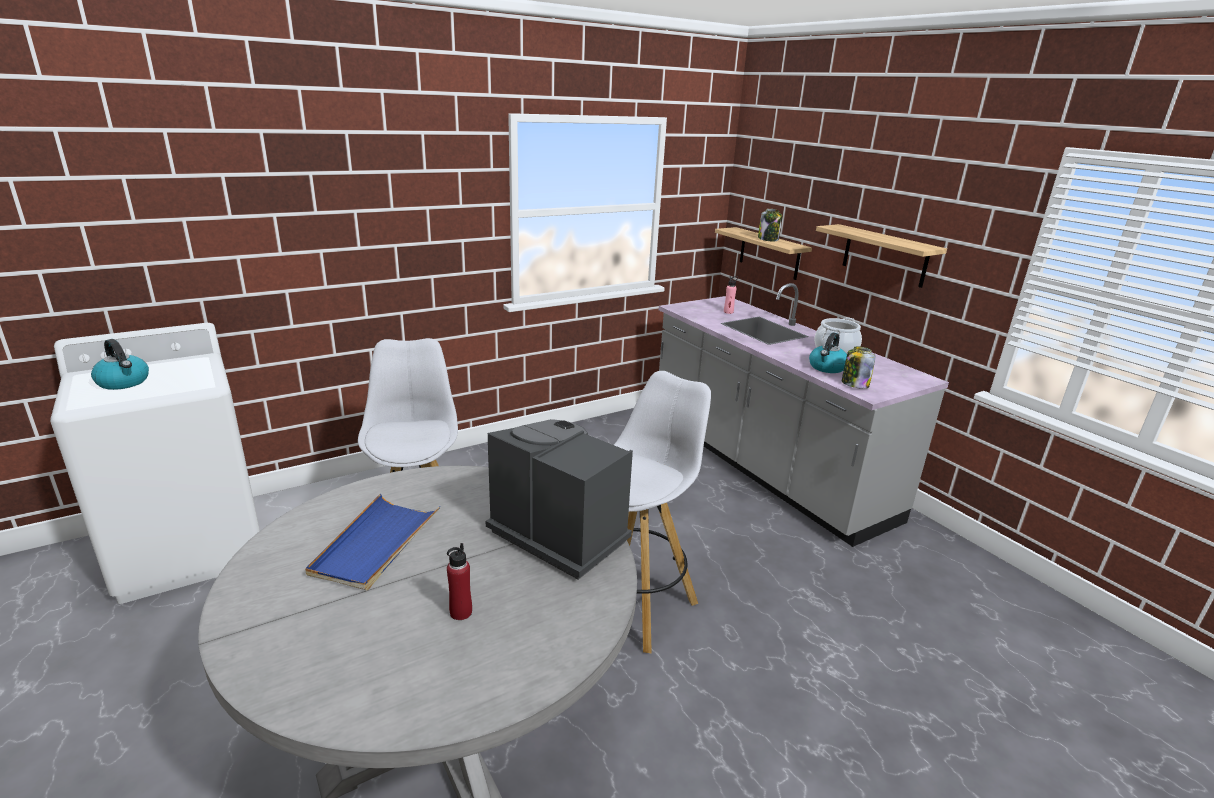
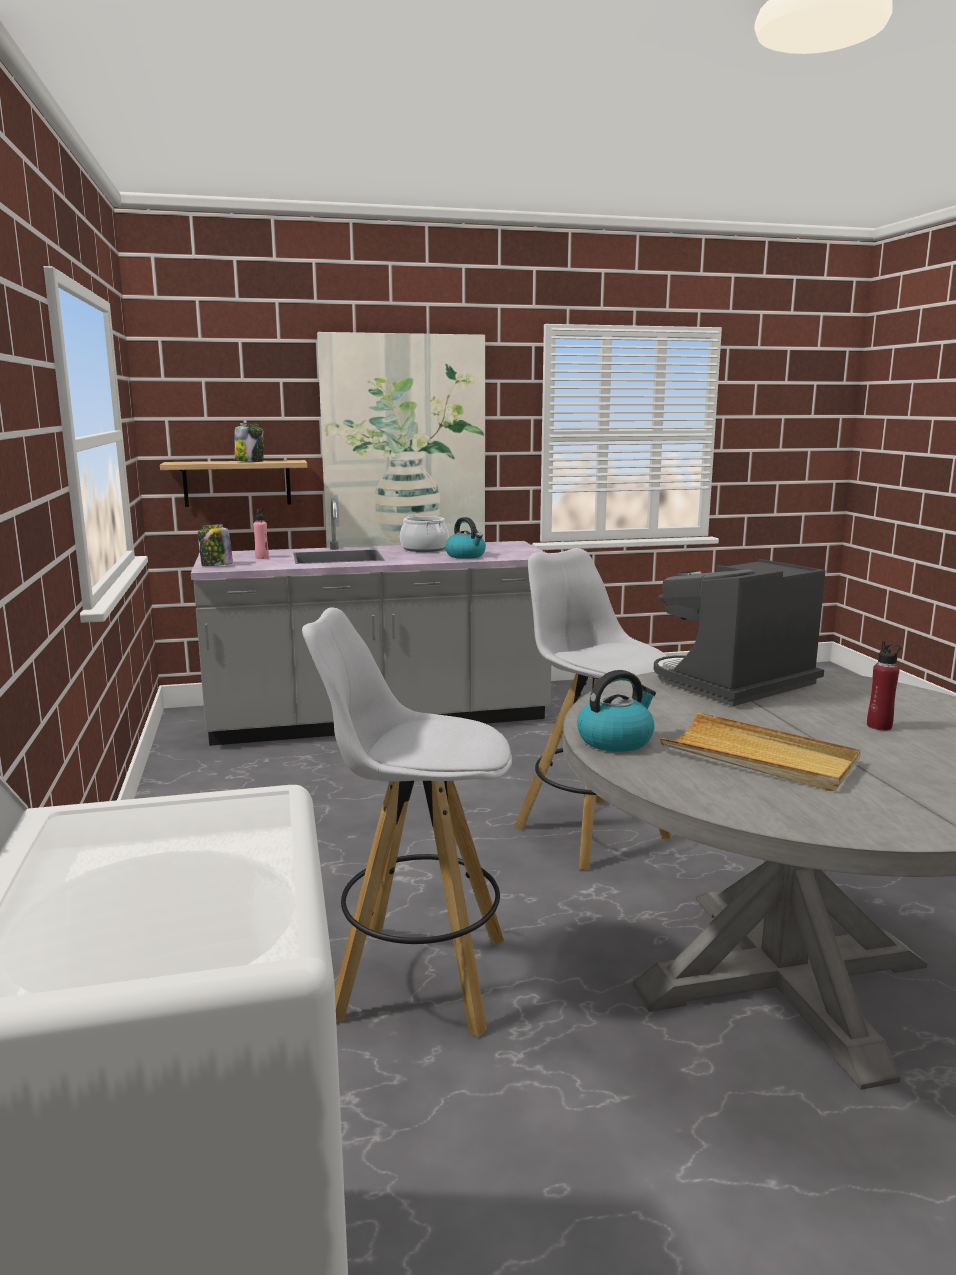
camera: 70 degrees left, 10 degrees down
kettle [91,339,149,390] -> kettle moved to [577,670,656,752]
blue tray [305,494,440,590] -> beige tray [660,712,861,791]
shelf [816,224,947,288] -> picture [317,332,485,548]
jar [842,346,876,389] -> jar moved to [198,524,233,566]

